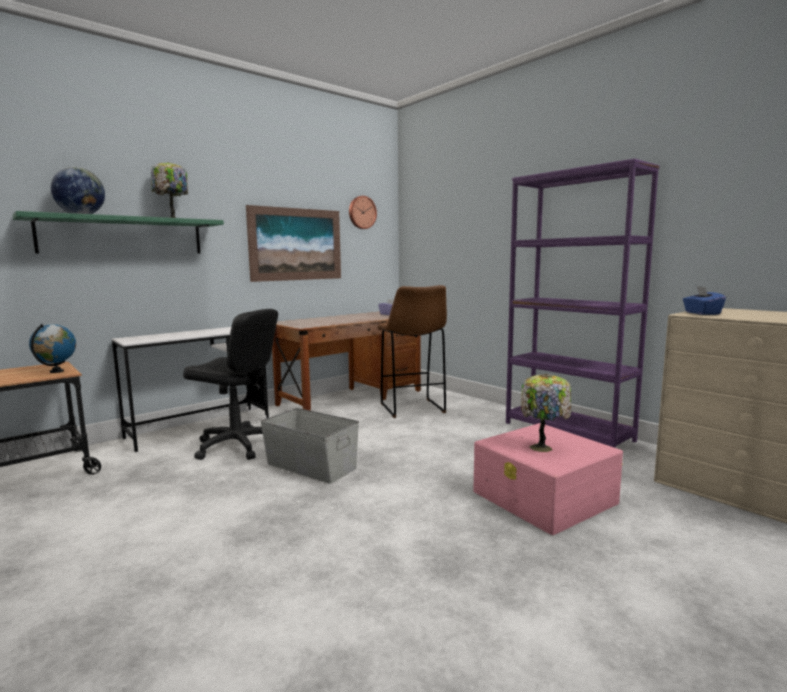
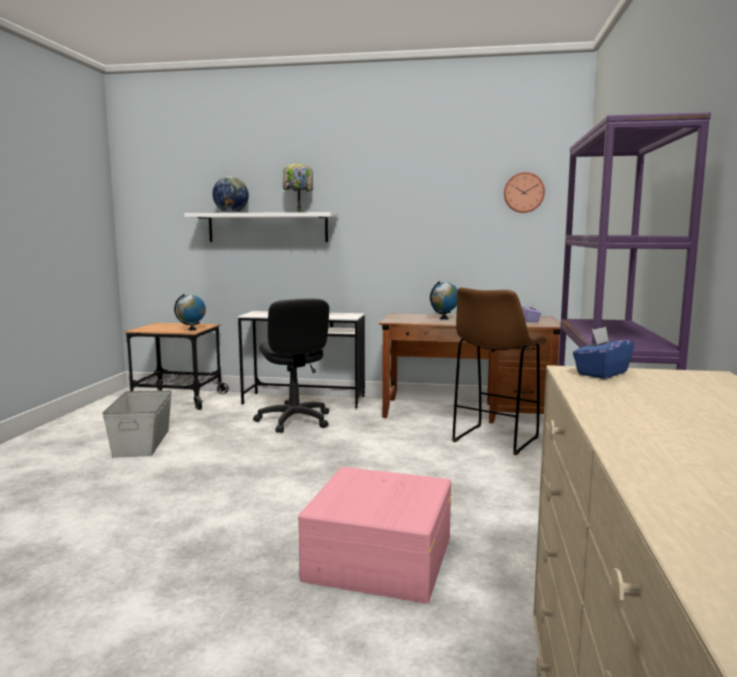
camera: 50 degrees right, 0 degrees up
green shelf [12,211,224,254] -> white shelf [184,212,338,242]
picture [246,205,341,282] -> none
grey storage box [260,408,359,484] -> grey storage box moved to [102,390,172,458]
table lamp [521,374,572,452] -> none
none -> globe [430,281,458,320]

